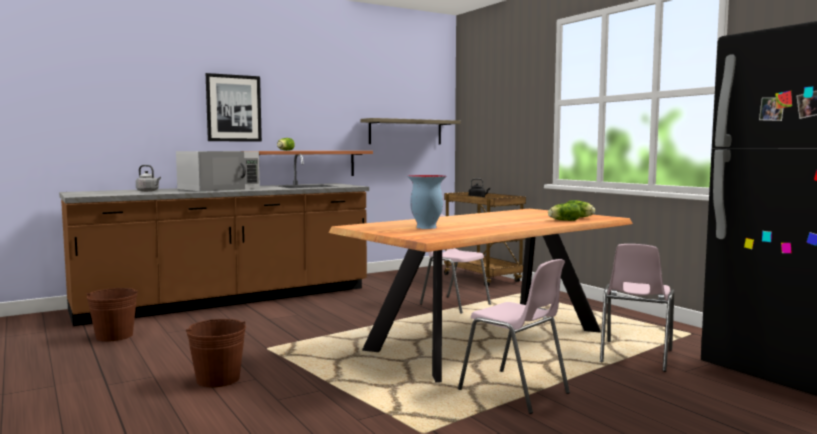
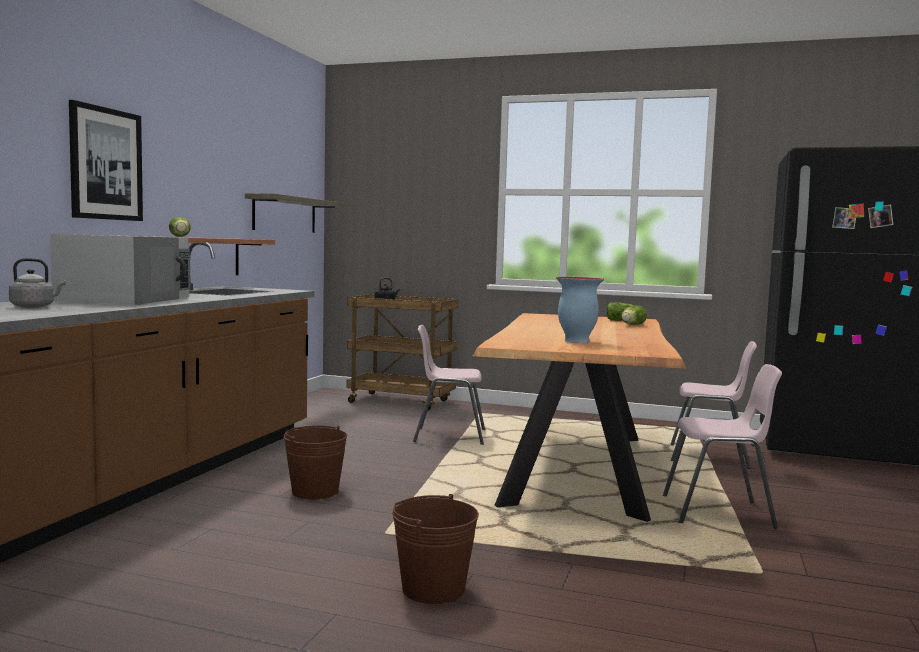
camera: 40 degrees left, 0 degrees up
brown bucket [86,288,138,342] -> brown bucket moved to [284,425,347,499]
pink chair [600,244,674,372] -> pink chair turned 60 degrees counterclockwise [670,341,757,469]

